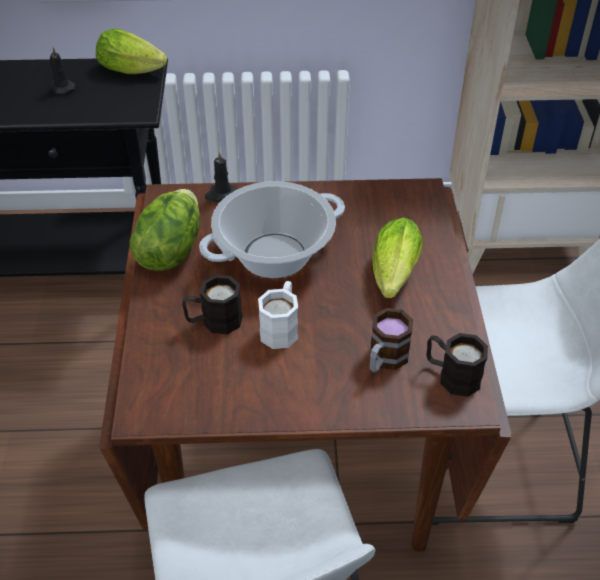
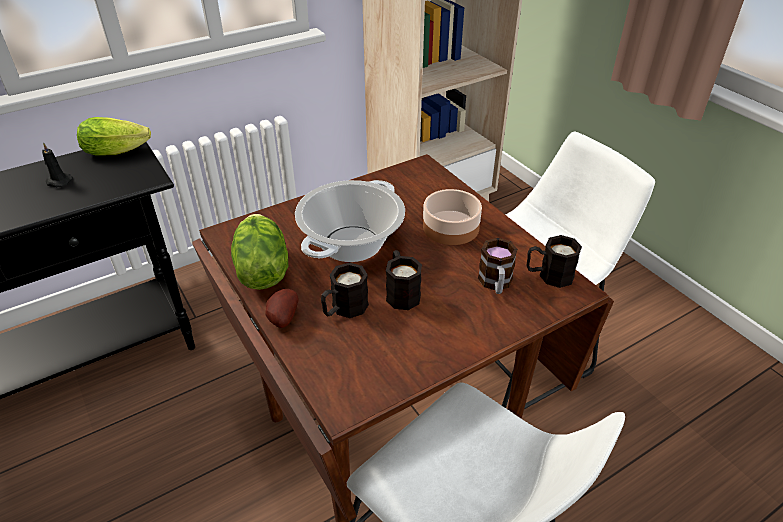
camera: 30 degrees left, 5 degrees down
black candle [205,151,237,202] -> none
white mug [258,281,298,349] -> black mug [386,250,422,310]
lettuce [372,218,423,298] -> bowl [423,189,482,245]
none -> potato [265,289,298,328]

